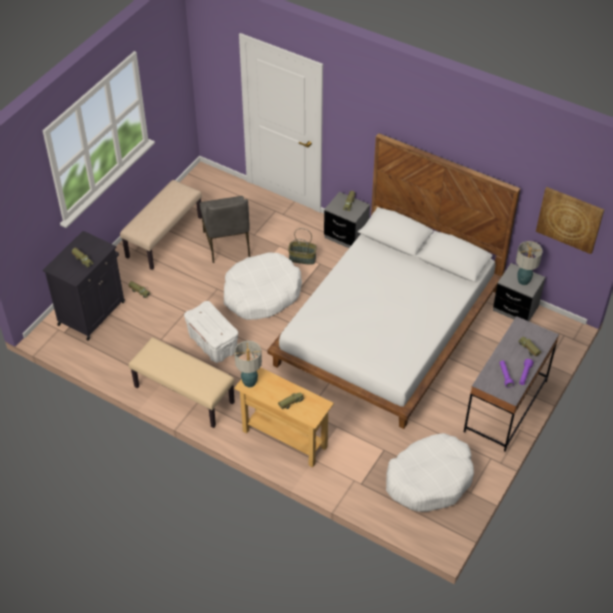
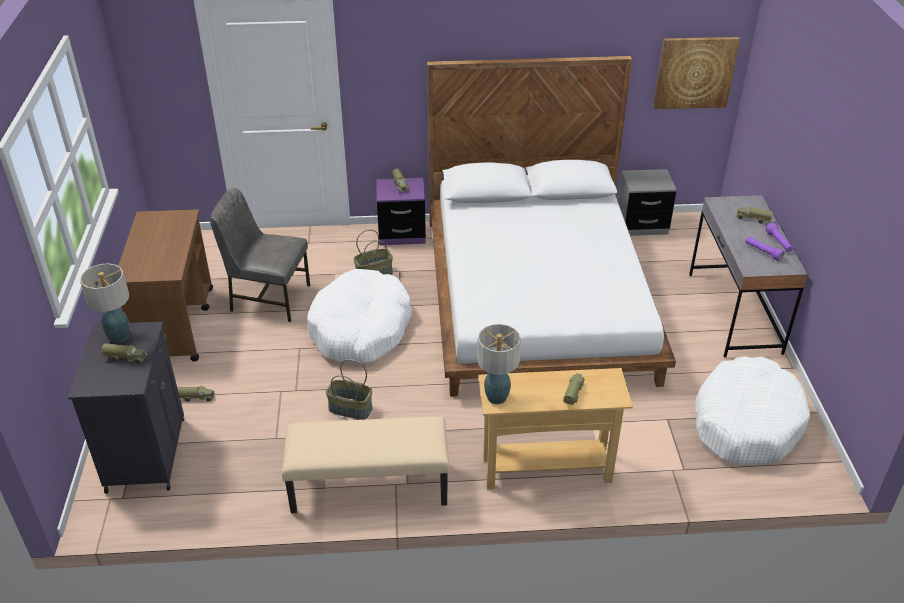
camera: 35 degrees left, 10 degrees down
beige bench [120,180,202,270] -> brown cart [118,209,213,361]
white storage box [184,301,238,363] -> basket [326,359,373,420]
grey chair [200,196,250,263] -> grey chair turned 150 degrees clockwise [210,188,310,322]
grey nightstand [324,192,370,248] -> purple nightstand [377,178,426,245]
table lamp [516,241,543,285] -> table lamp moved to [80,263,130,343]

